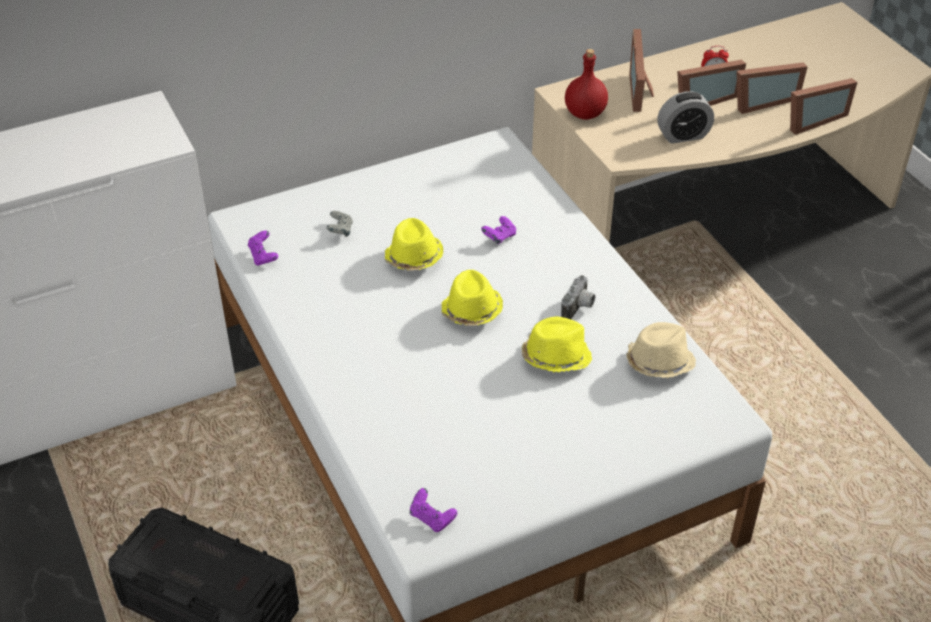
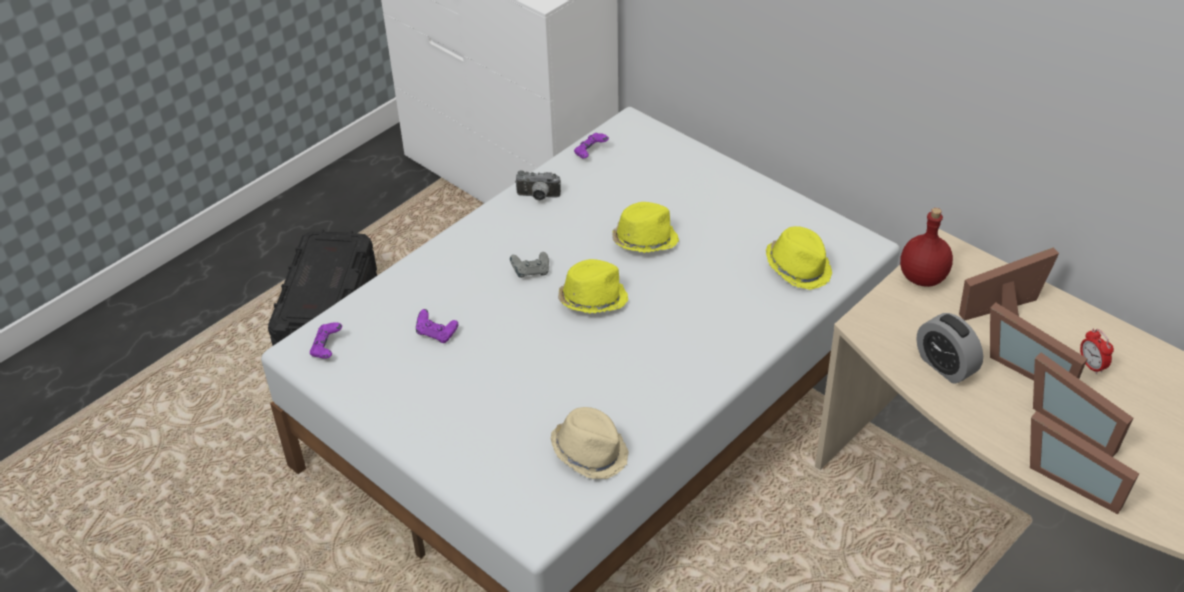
camera: 70 degrees right, 0 degrees up
grey game controller [326,211,353,237] -> grey game controller moved to [510,252,549,278]
purple game controller [481,216,516,244] -> purple game controller moved to [416,309,459,343]
yellow hat [522,317,592,373] -> yellow hat moved to [766,226,832,290]
camera [561,275,595,319] -> camera moved to [515,170,561,201]

